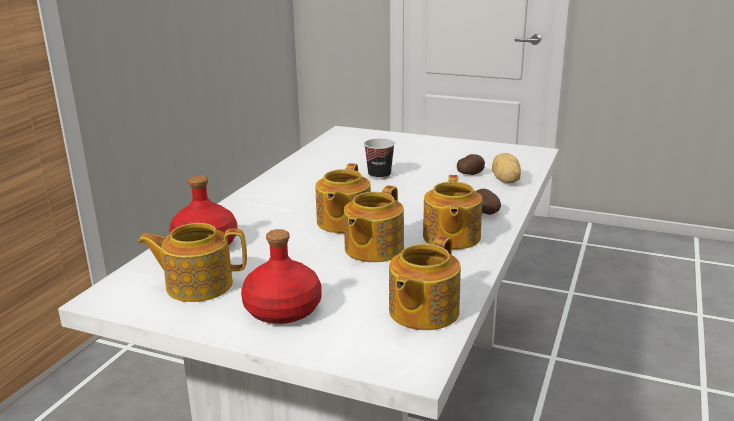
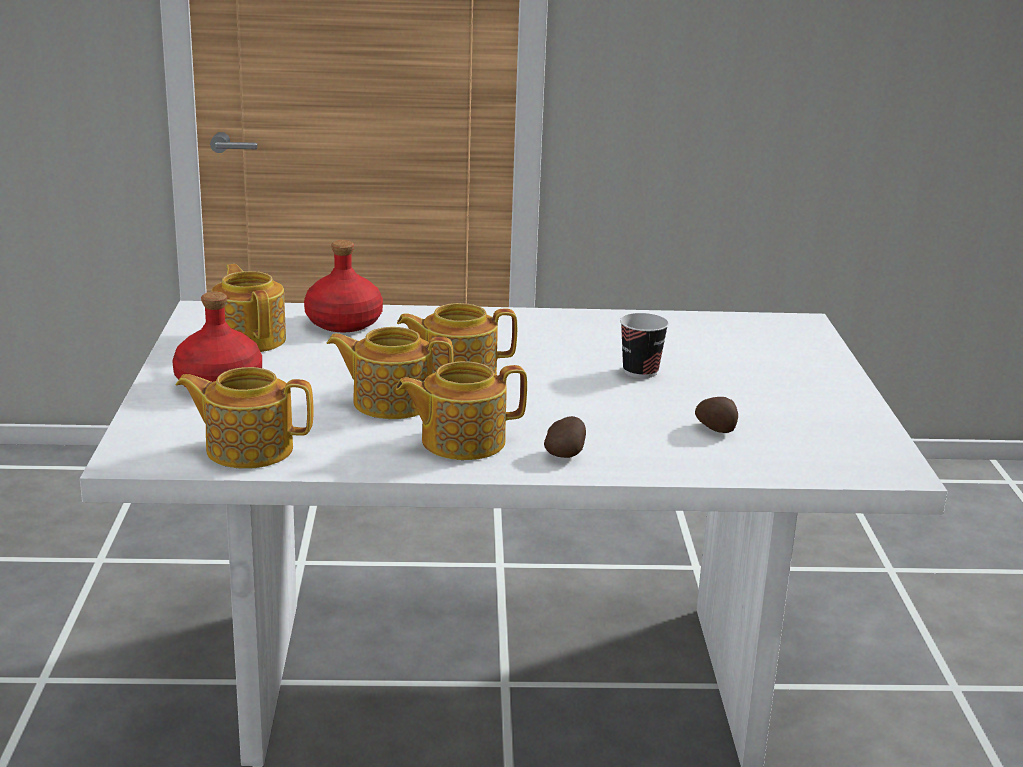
camera: 65 degrees right, 0 degrees up
potato [492,153,521,183] -> none

